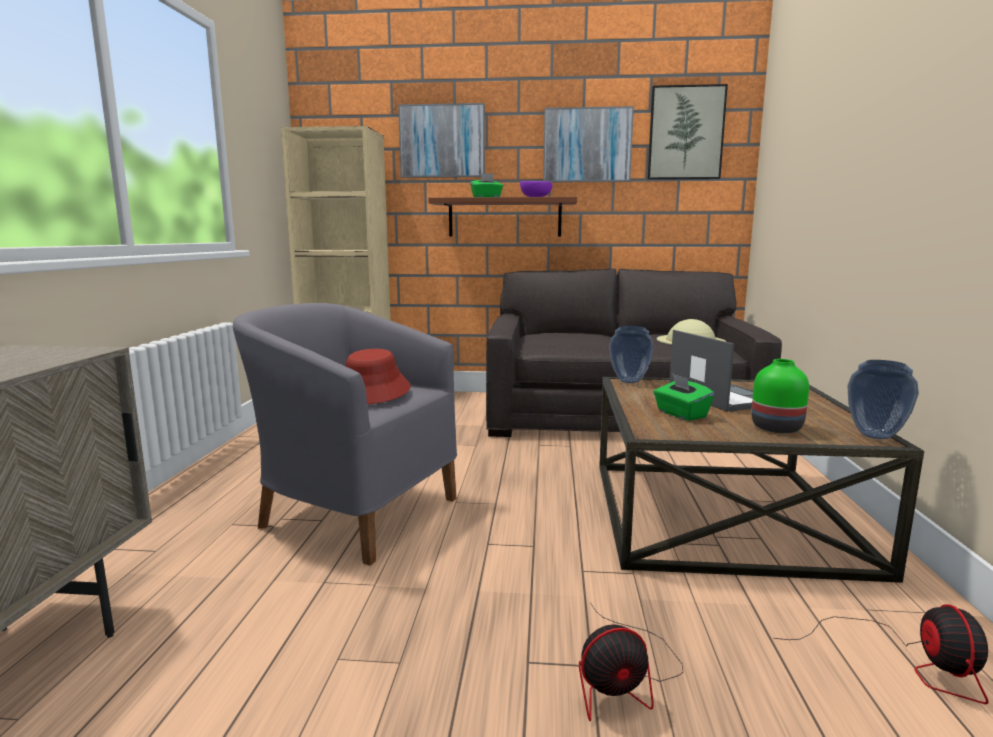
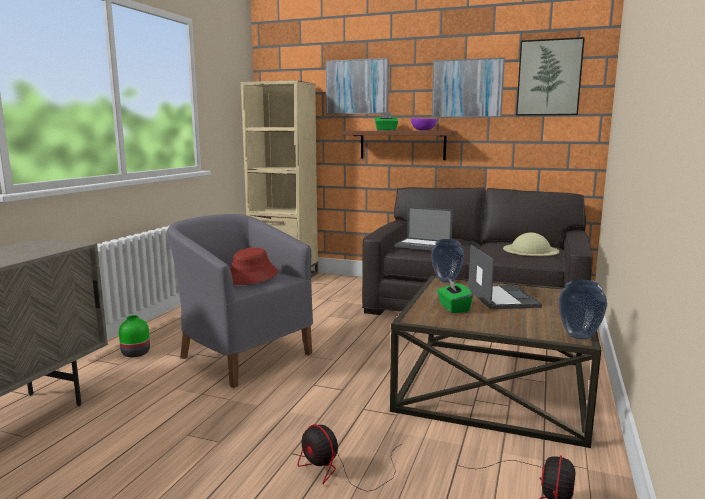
camera: 15 degrees right, 0 degrees up
fan [579,604,683,721] -> fan turned 45 degrees clockwise [298,424,402,492]
green vase [751,359,809,433] -> green vase moved to [119,315,150,357]
none -> laptop [394,207,453,251]

